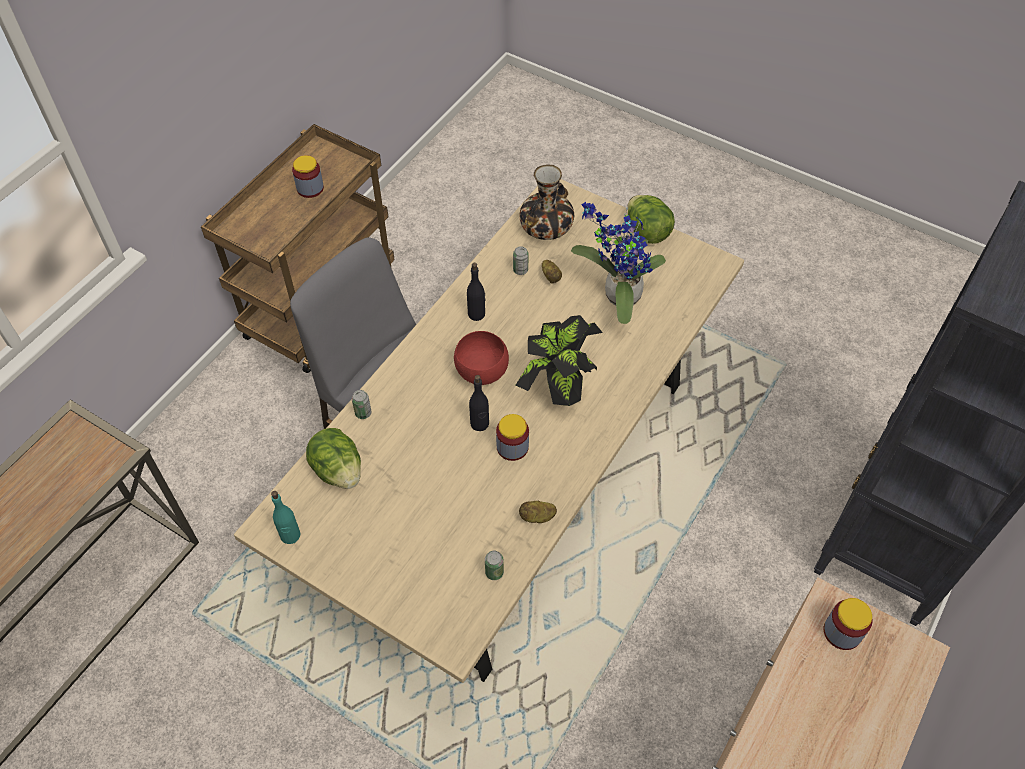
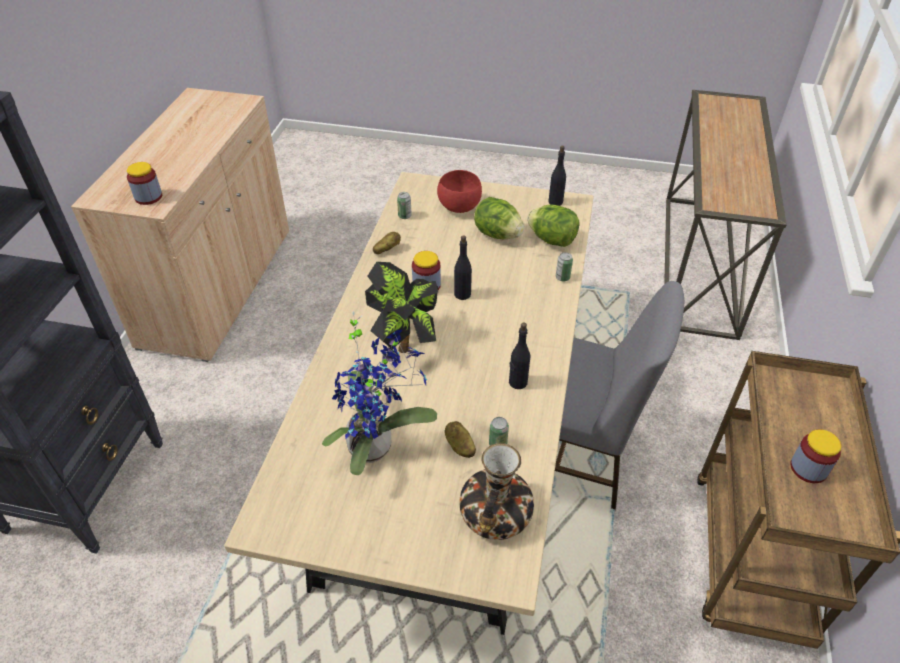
camera: 160 degrees right, 10 degrees down
turquoise bottle [271,491,301,544] -> black bottle [549,146,566,206]
red bowl [454,331,509,385] -> red bowl moved to [437,170,482,213]
lettuce [627,195,675,244] -> lettuce moved to [474,197,524,239]

